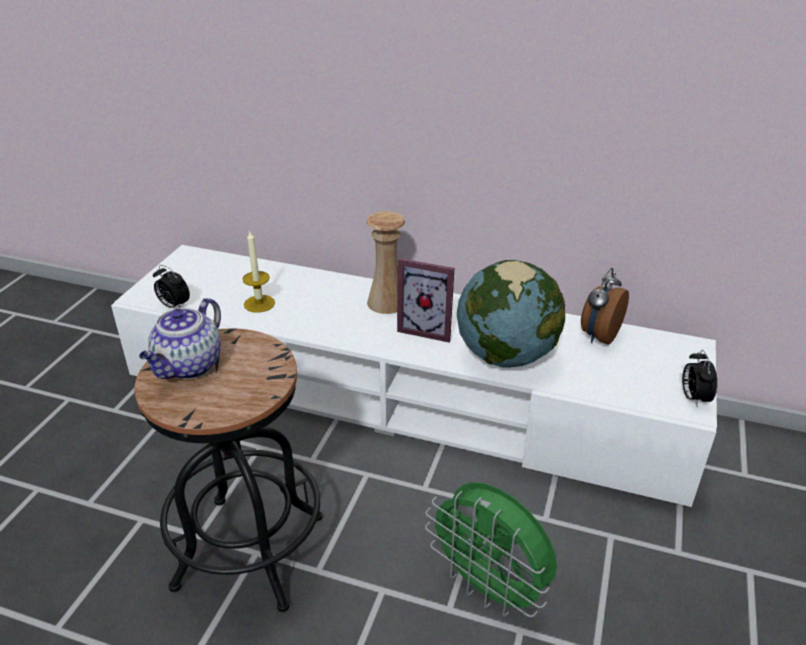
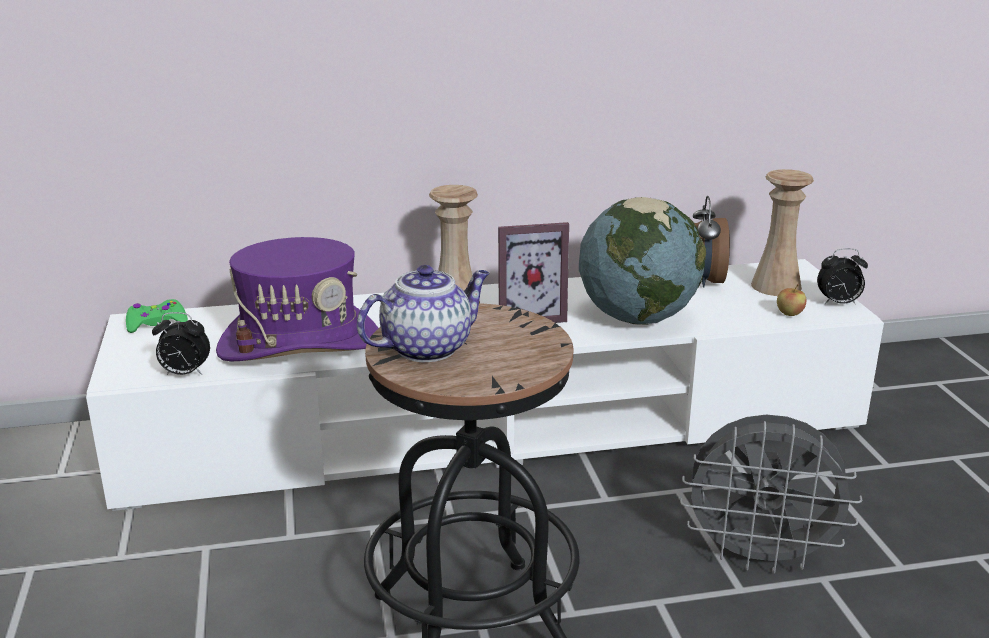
camera: 30 degrees left, 10 degrees down
teapot [139,298,221,379] -> teapot turned 120 degrees counterclockwise [357,265,489,362]
candle [242,231,275,313] -> purple hat [216,237,378,362]
green fan [425,482,557,617] -> grey fan [680,415,862,574]
alarm clock [682,350,717,407] -> alarm clock turned 60 degrees counterclockwise [817,248,868,305]
none -> green game controller [126,299,188,333]
none -> beige vase [751,169,814,296]
none -> apple [777,284,806,316]

